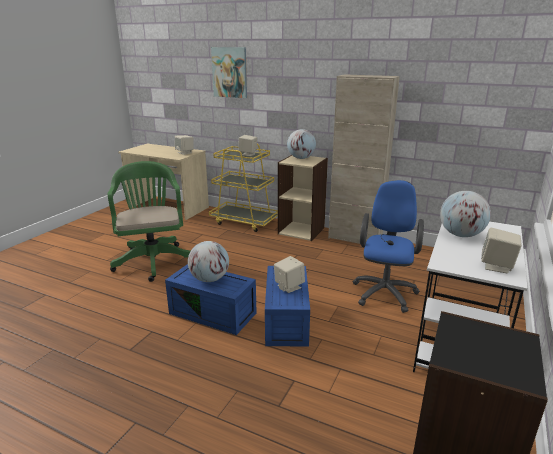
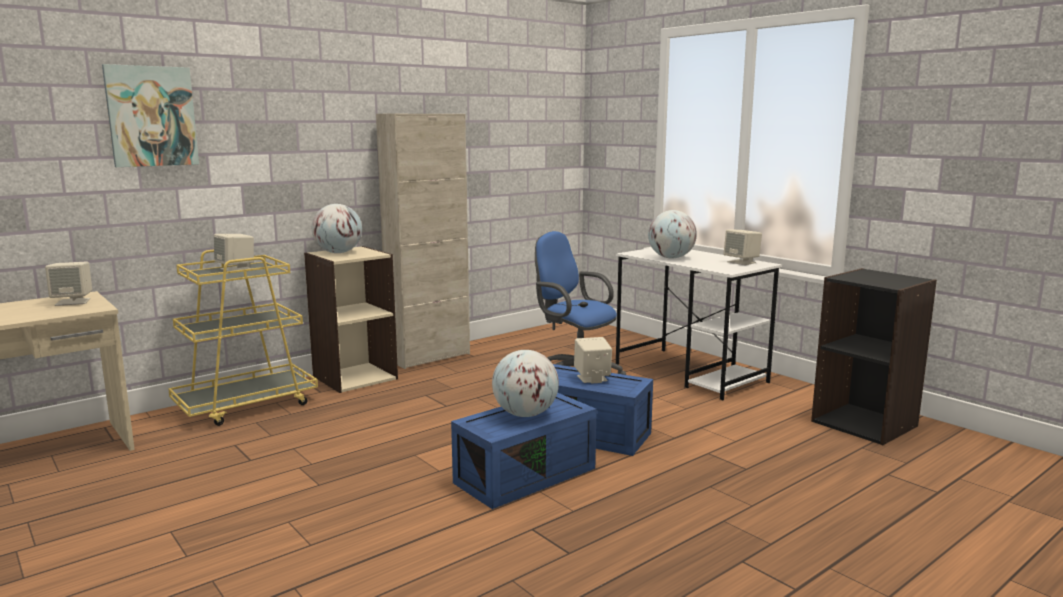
camera: 65 degrees left, 10 degrees down
green office chair [108,161,190,282] -> none

